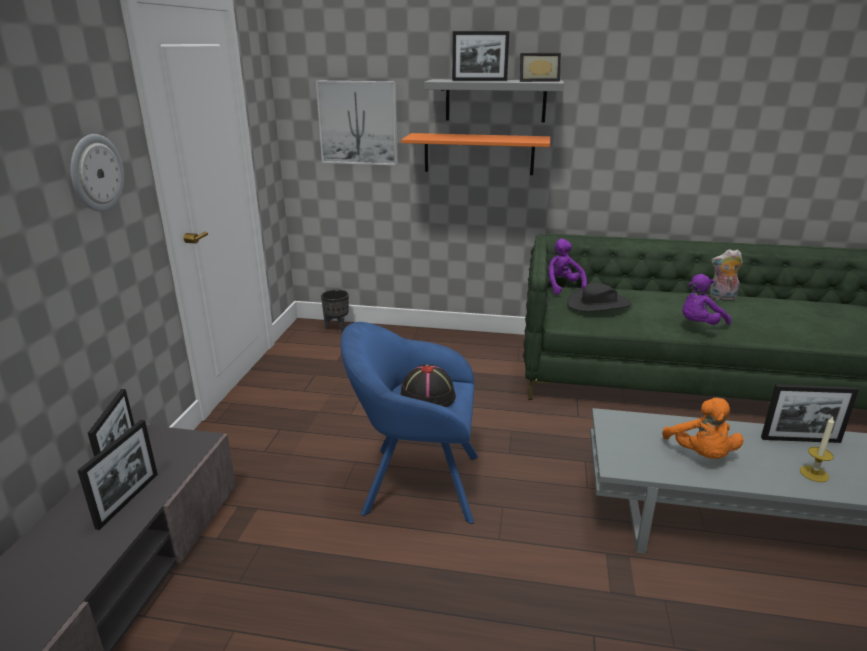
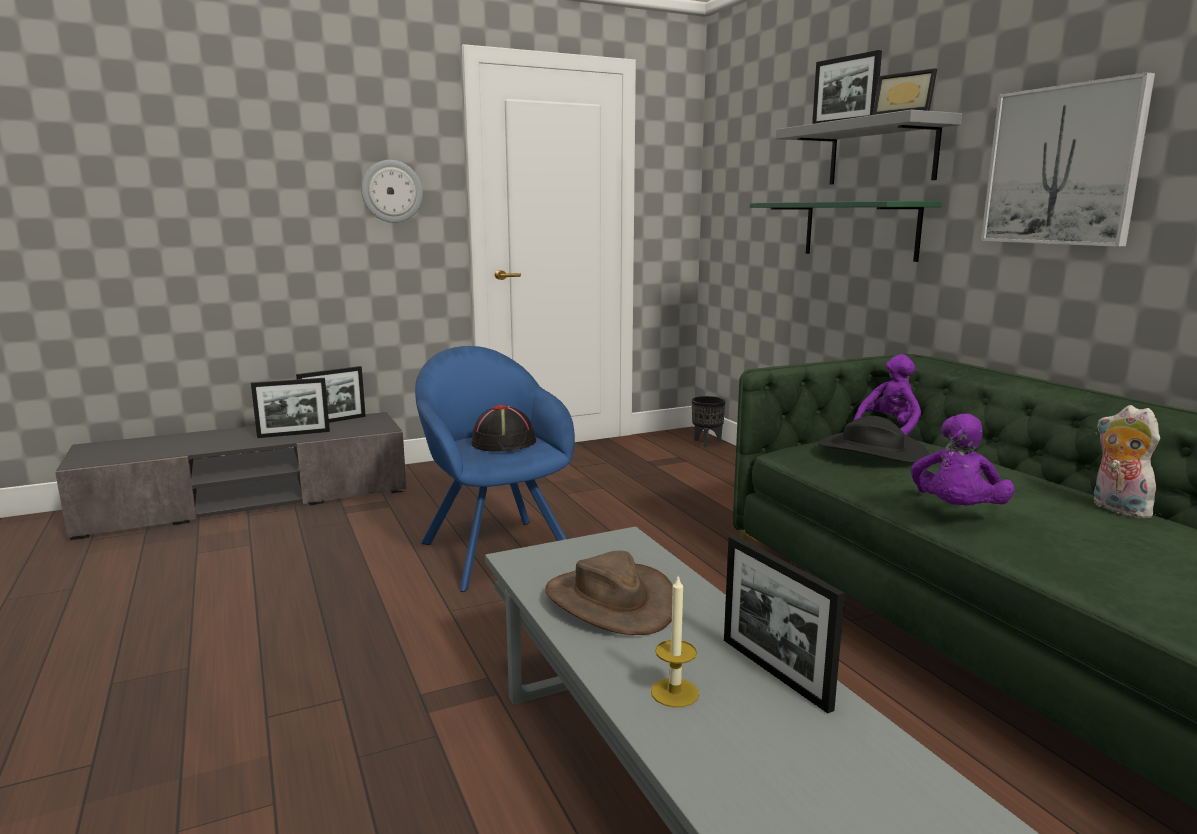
camera: 55 degrees right, 10 degrees down
picture [316,81,398,165] -> picture moved to [981,72,1155,247]
orange shelf [401,133,550,175] -> green shelf [750,201,942,262]
orange plush toy [662,398,743,459] -> brown hat [545,551,673,635]
purple plush toy [682,274,731,325] -> purple plush toy turned 90 degrees counterclockwise [911,414,1015,505]

